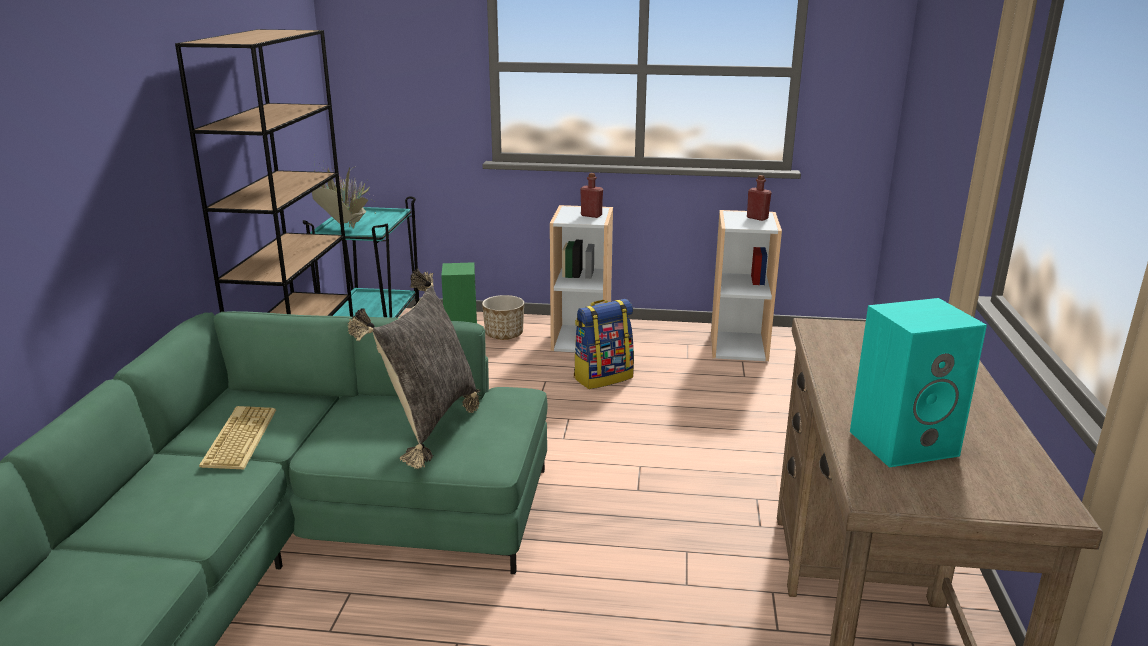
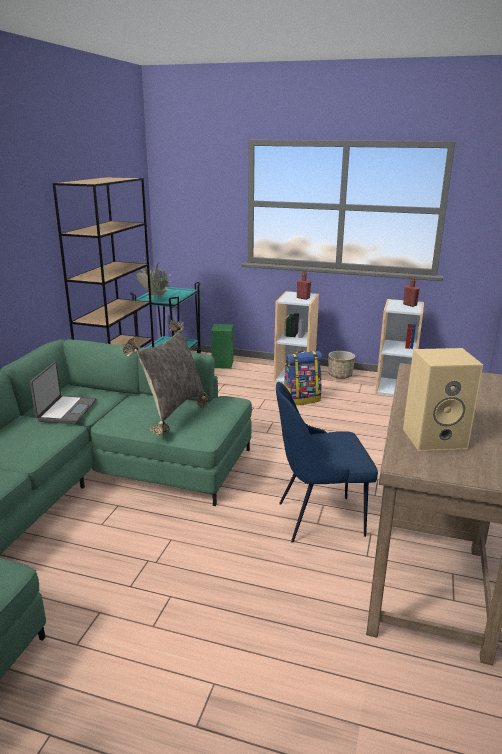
camera: 10 degrees right, 0 degrees up
keyboard [199,406,276,469] -> laptop [30,361,97,424]
planter [482,295,524,340] -> planter moved to [328,351,355,379]
turquoise speaker [850,298,987,468] -> beige speaker [403,348,483,451]
none -> blue chair [276,382,378,543]

